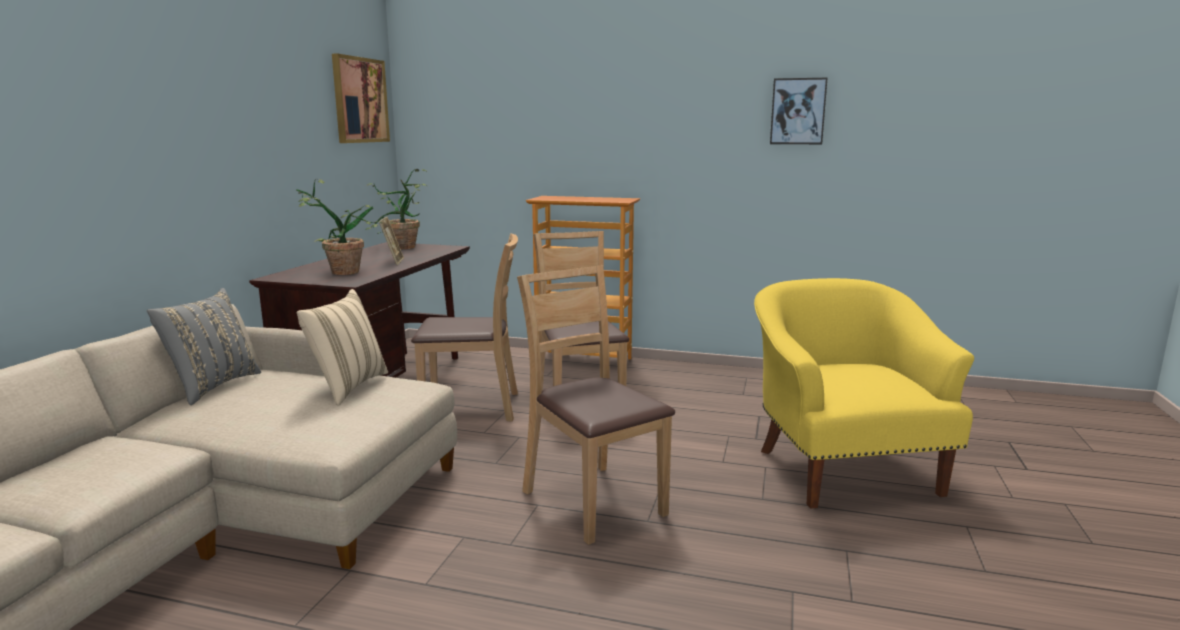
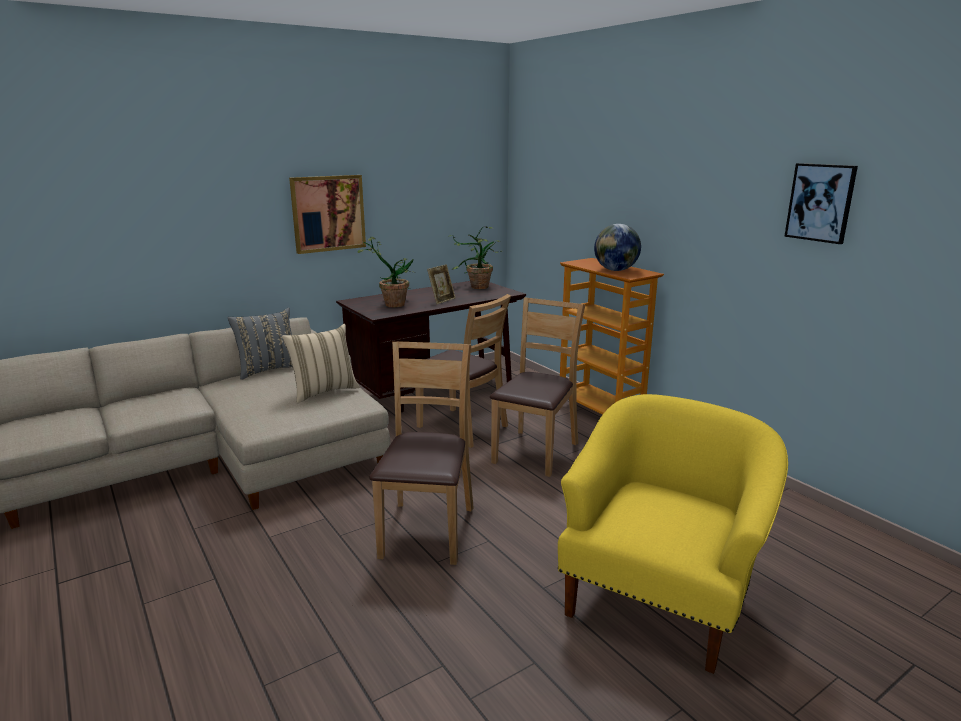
camera: 40 degrees right, 5 degrees up
picture [332,53,390,143] -> picture moved to [289,175,366,254]
none -> globe [594,224,641,271]

